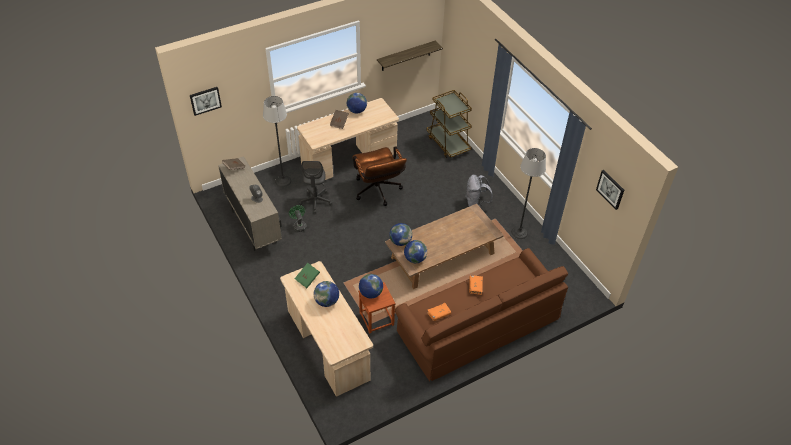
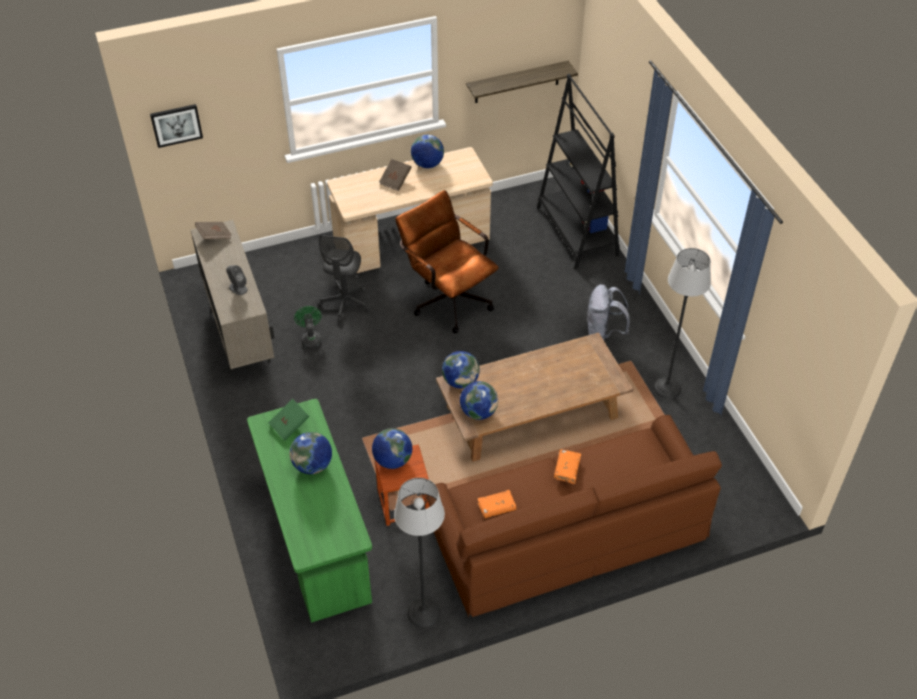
camera: 10 degrees right, 0 degrees up
floor lamp [263,96,291,187] -> floor lamp moved to [394,478,445,628]
beige desk [280,261,373,397] -> green desk [247,399,372,623]
brown office chair [352,147,407,206] -> brown office chair turned 150 degrees clockwise [395,190,499,333]
brown cart [427,90,472,158] -> black bookcase [537,74,620,269]
picture [596,170,624,210] -> none

